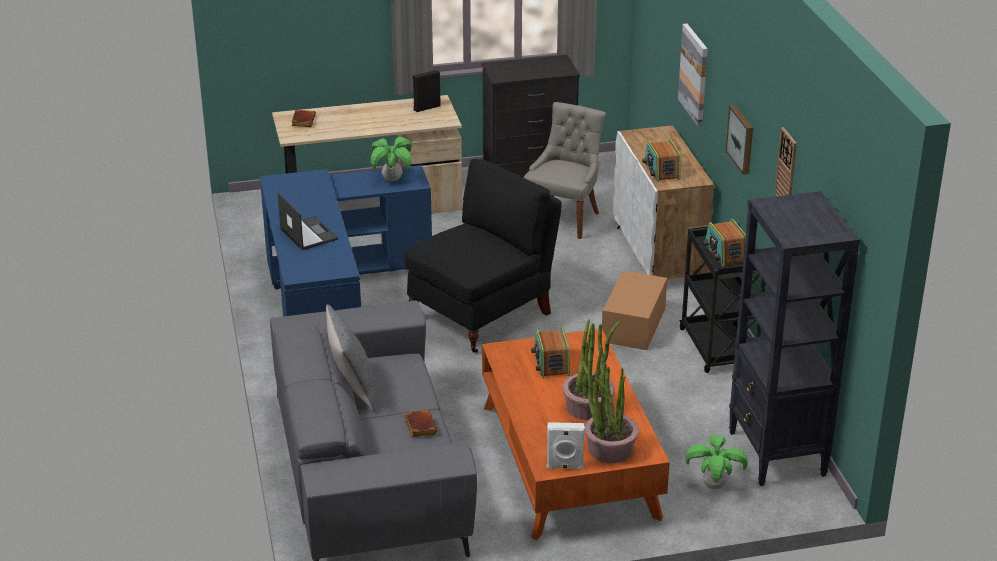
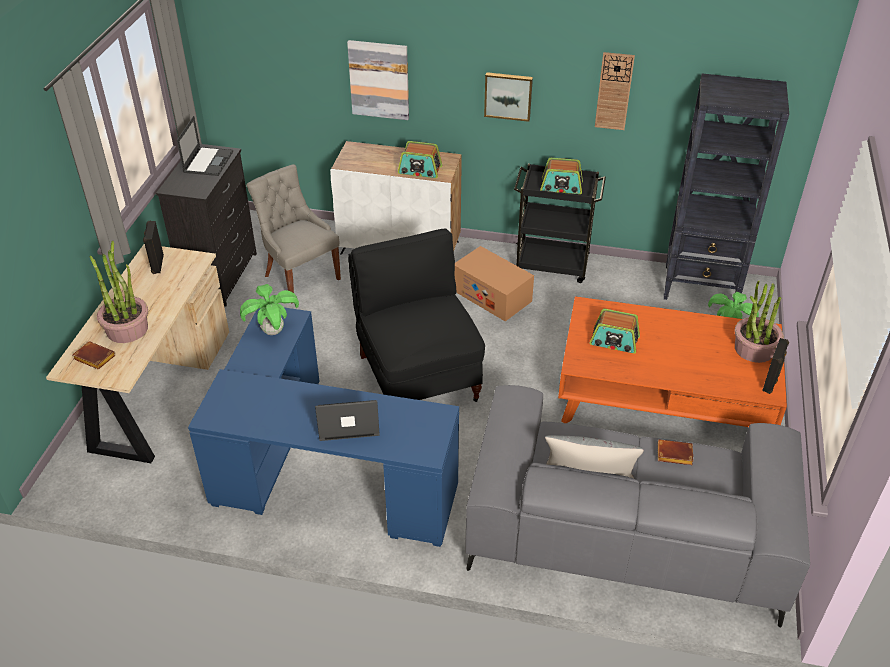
camera: 65 degrees left, 10 degrees up
white speaker [546,422,585,469] -> black speaker [762,338,789,394]
potted plant [562,319,620,420] -> potted plant moved to [90,241,148,343]
none -> laptop [177,116,233,176]

